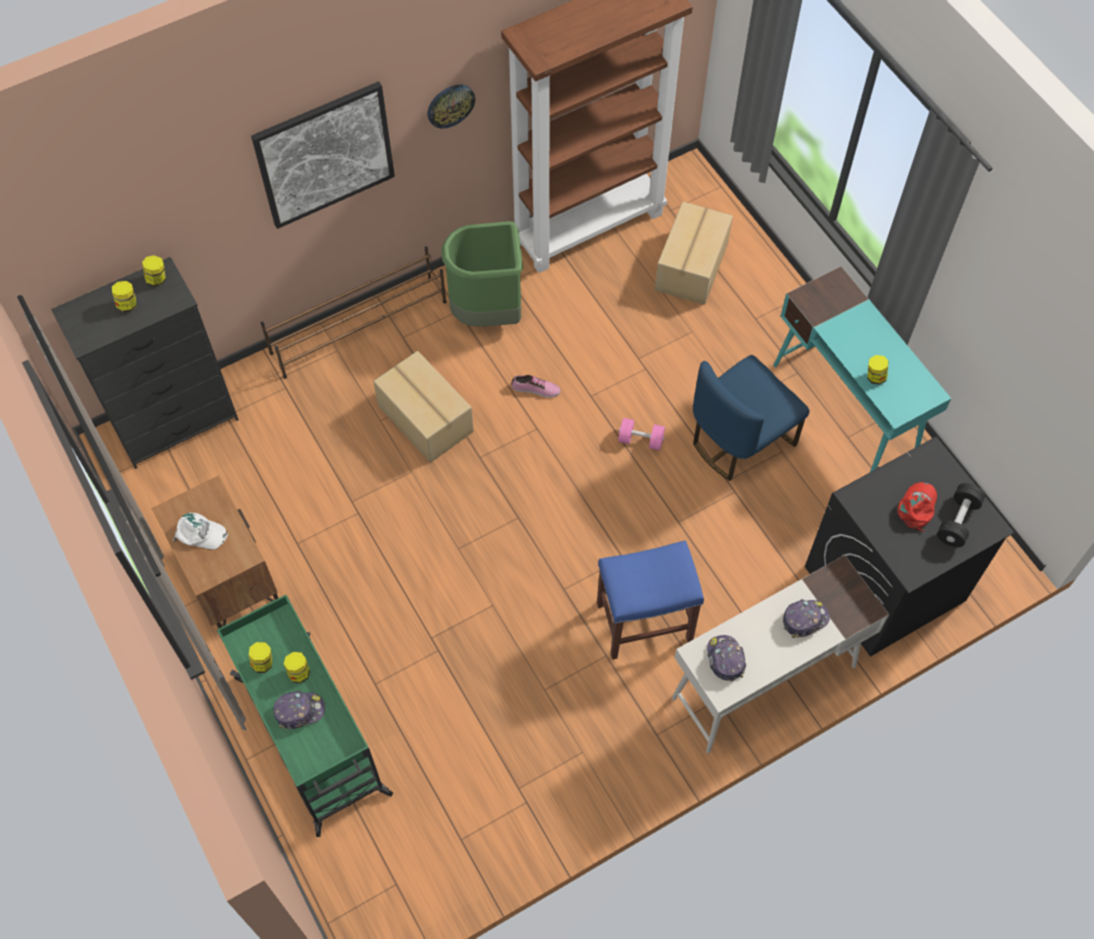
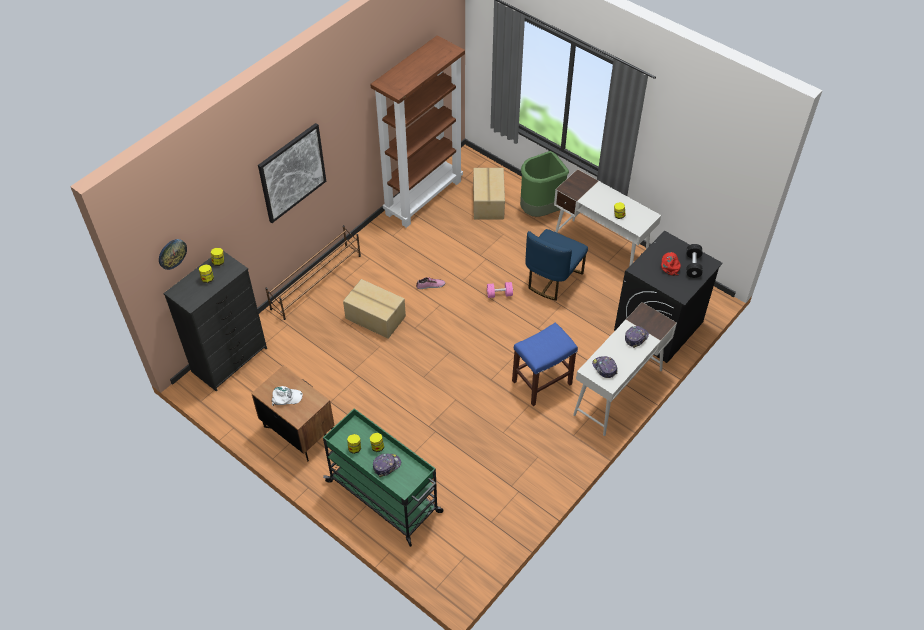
camera: 20 degrees left, 10 degrees down
wall clock [427,85,475,129] -> wall clock moved to [159,239,187,270]
green trash can [441,221,523,327] -> green trash can moved to [520,151,569,217]
turquoise desk [773,266,951,472] -> white desk [554,169,661,267]

